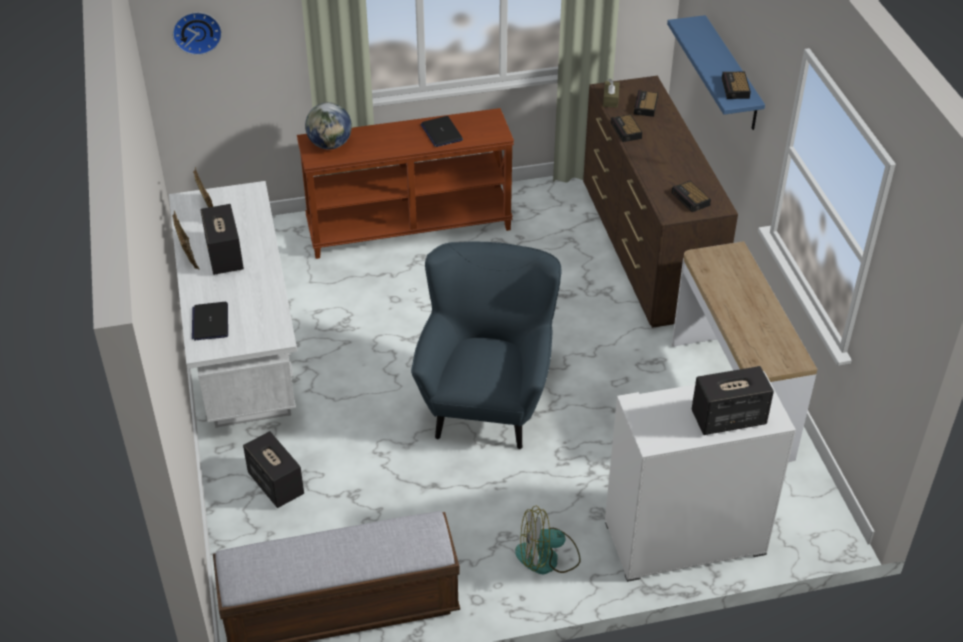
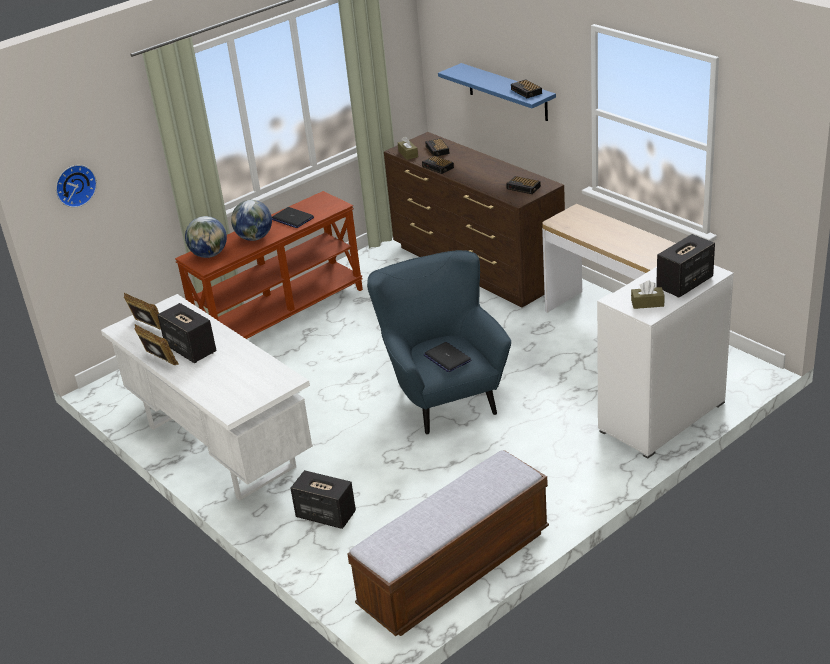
camera: 25 degrees left, 10 degrees down
laptop [192,302,228,341] -> laptop moved to [424,342,471,372]
fan [515,506,581,575] -> none
none -> globe [231,200,272,241]
none -> brown tissue box [631,281,665,309]

